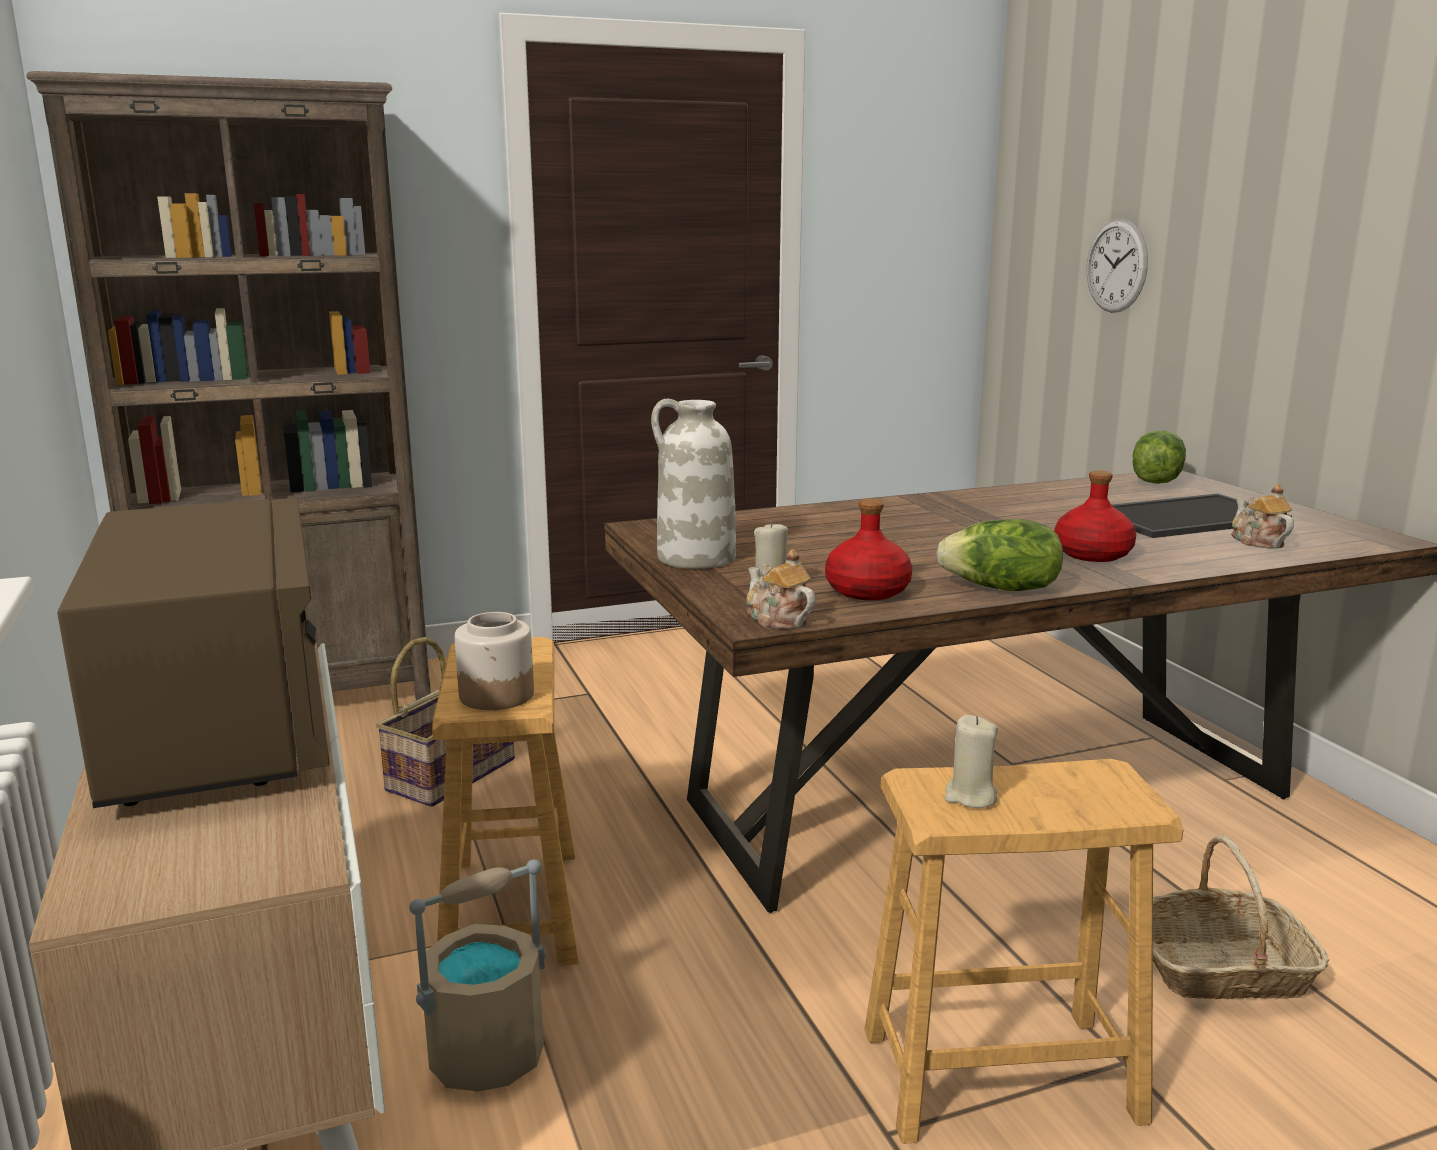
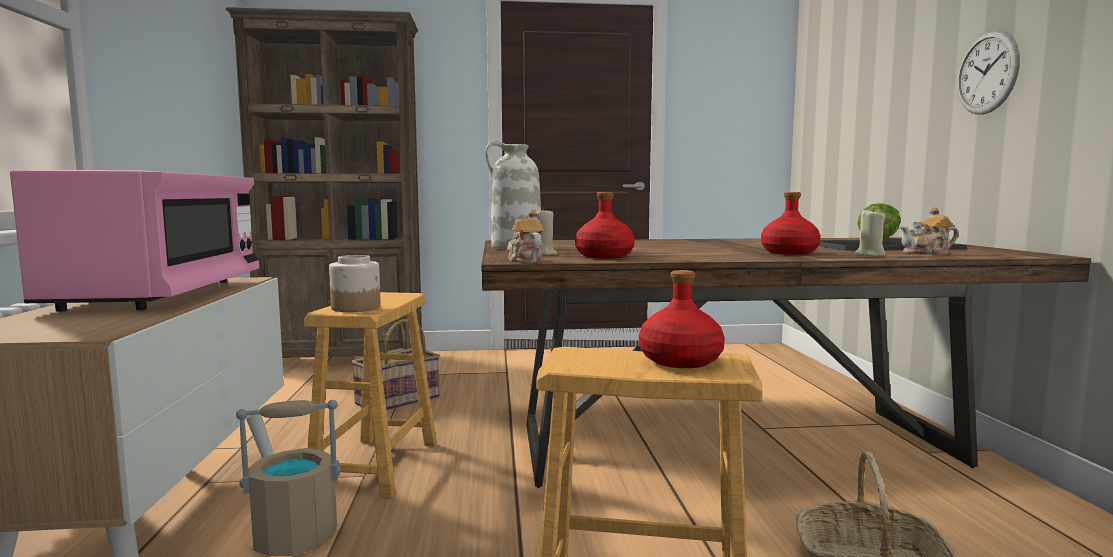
camera: 15 degrees right, 10 degrees down
brown microwave [57,498,330,808] -> pink microwave [10,170,259,312]
lettuce [936,519,1063,591] -> none
beige candle [945,715,998,808] -> beige candle moved to [855,208,885,256]
wall clock [1087,219,1148,313] -> wall clock moved to [957,30,1020,115]
teapot [1231,484,1294,549] -> teapot turned 90 degrees counterclockwise [900,207,959,254]
none -> red bottle [639,270,725,368]

